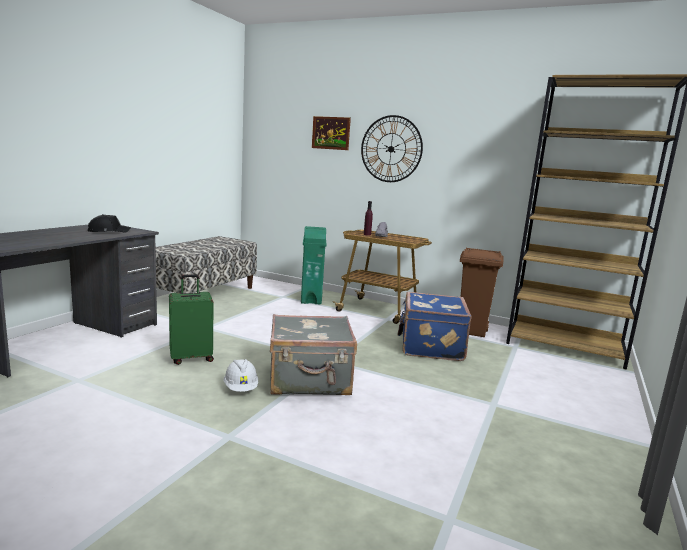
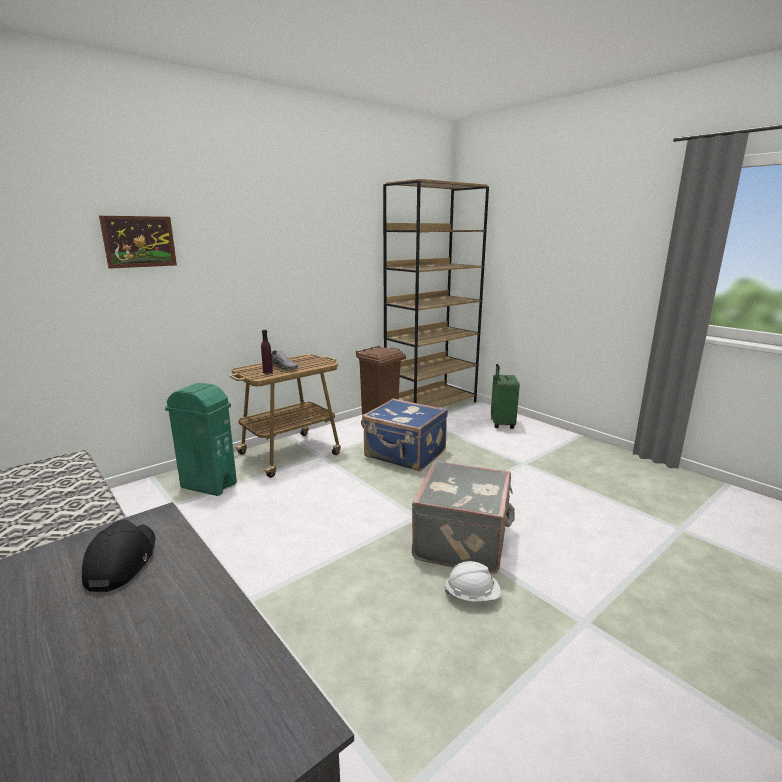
camera: 65 degrees left, 5 degrees up
green suitcase [169,274,214,365] -> green suitcase moved to [491,364,520,429]
wall clock [361,115,423,182] -> none

